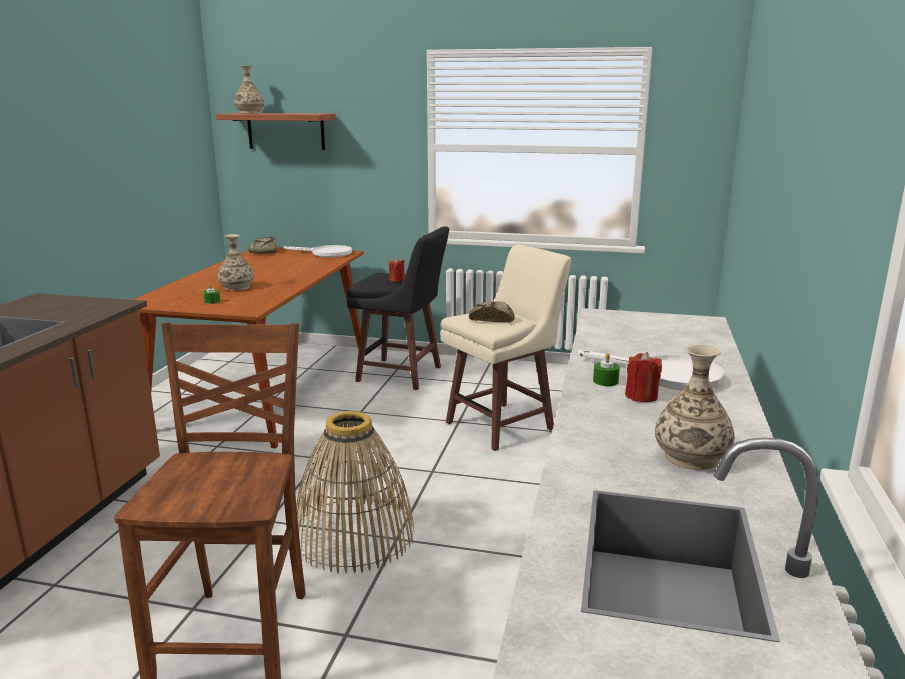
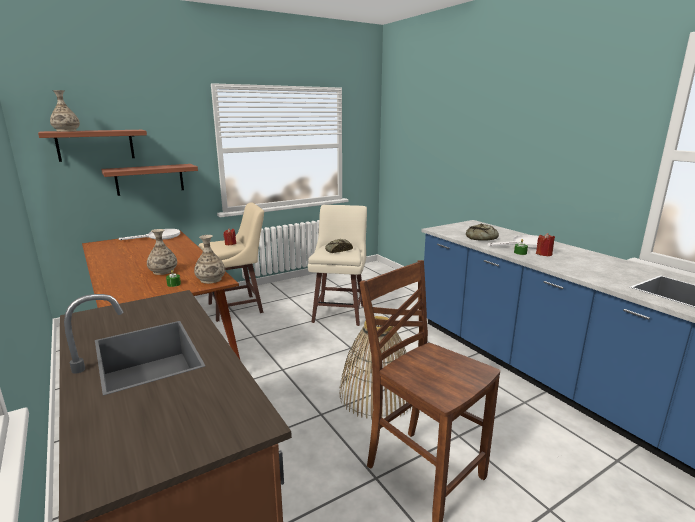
camera: 45 degrees left, 0 degrees up
bread [248,237,277,254] -> bread moved to [466,223,499,241]
black stool [347,226,449,390] -> beige stool [199,202,264,322]
vase [655,345,735,470] -> vase moved to [194,235,225,284]
none -> shelf [101,164,198,196]

